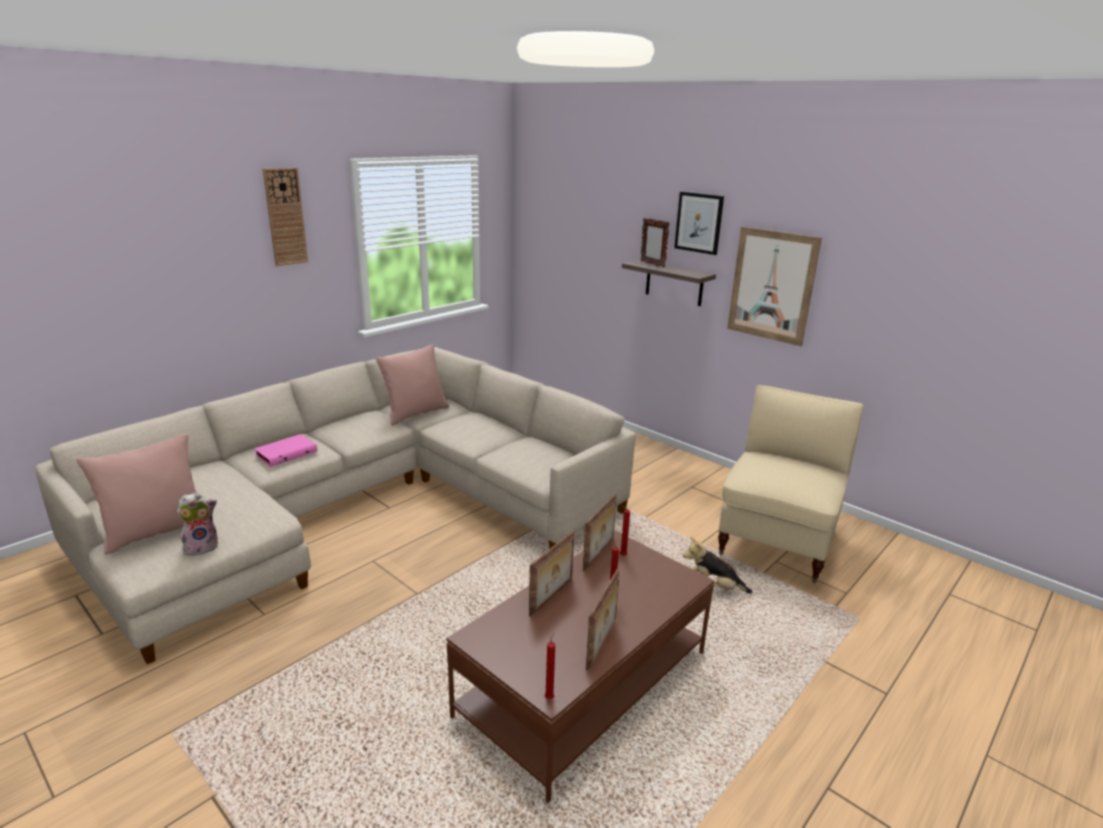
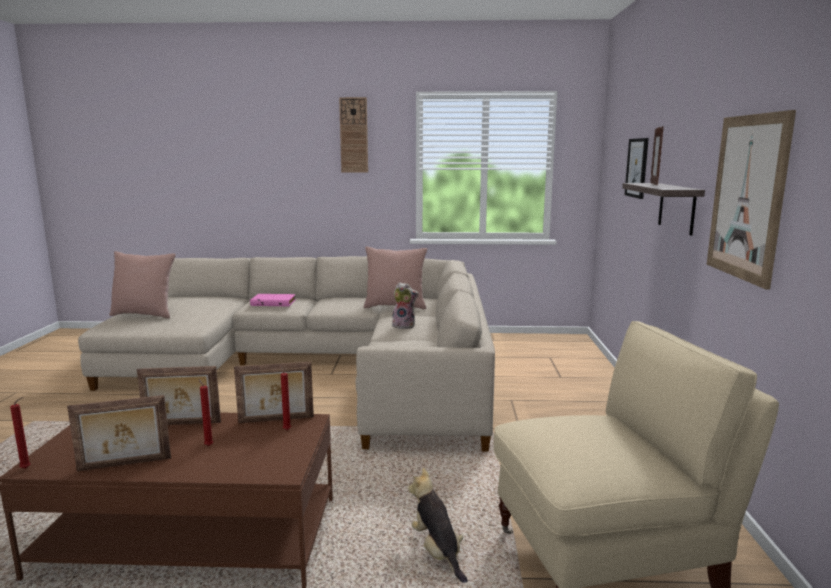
camera: 50 degrees right, 10 degrees down
plush toy [177,492,218,556] -> plush toy moved to [392,282,419,329]
picture [674,192,724,255] -> picture moved to [625,138,649,199]

